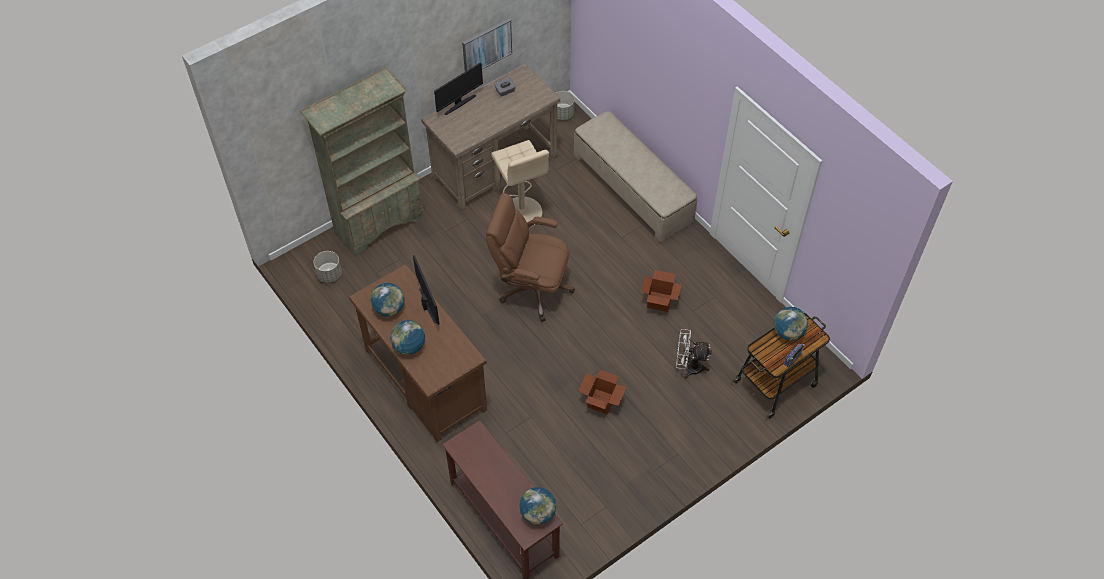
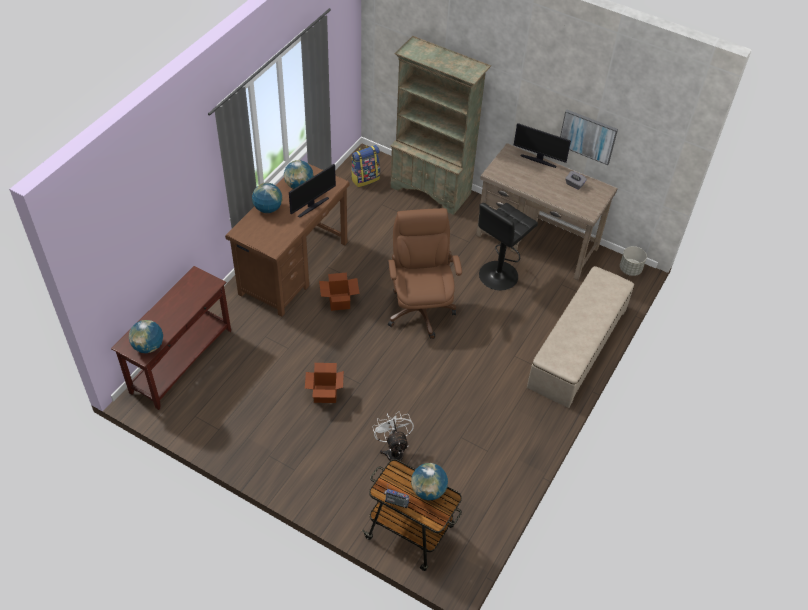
camera: 65 degrees right, 5 degrees down
grey planter [314,251,342,283] -> backpack [351,145,380,187]
beige stool [491,140,549,227] -> black stool [478,203,538,290]
cardboard box [642,270,682,312] -> cardboard box moved to [319,273,360,311]

